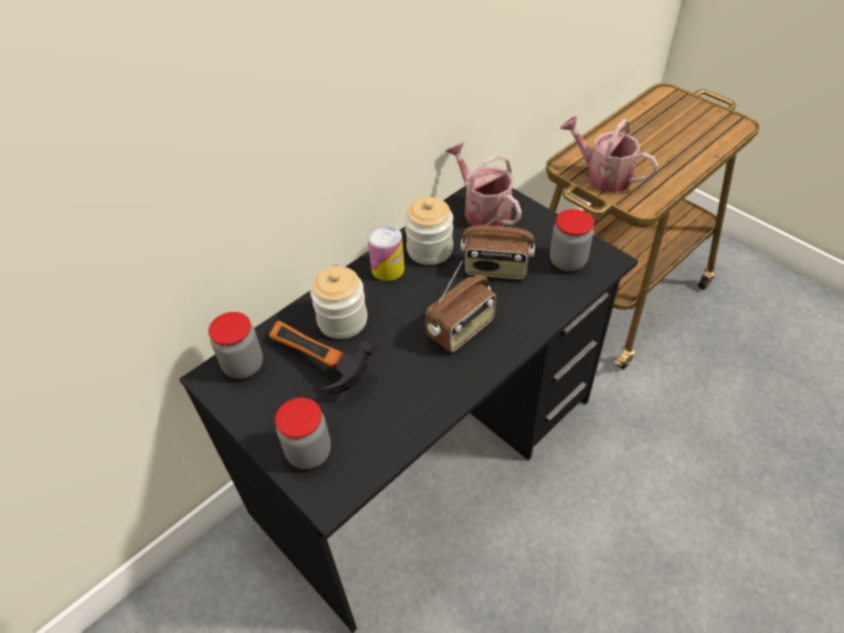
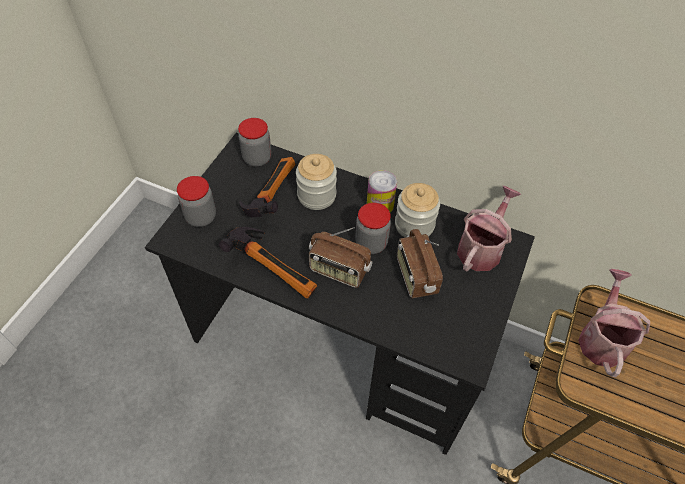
camera: 65 degrees right, 5 degrees up
jar [550,209,594,272] -> jar moved to [355,203,391,254]
none -> hammer [219,227,317,298]

